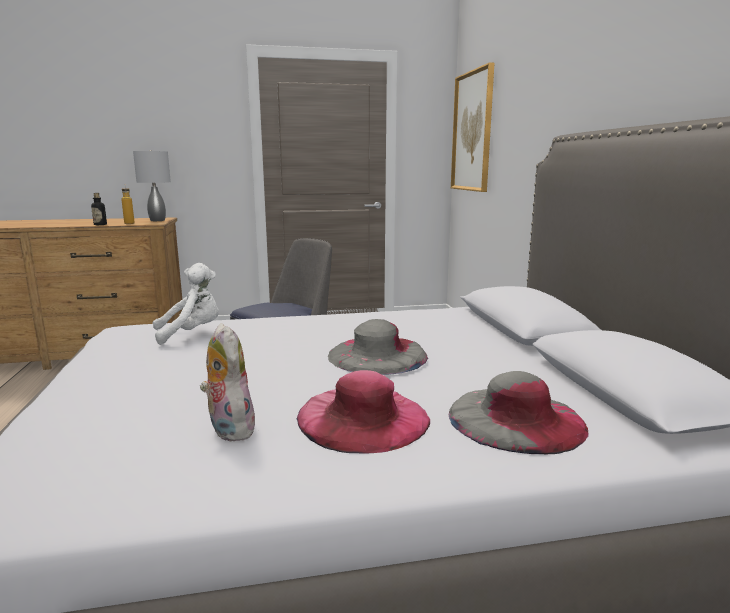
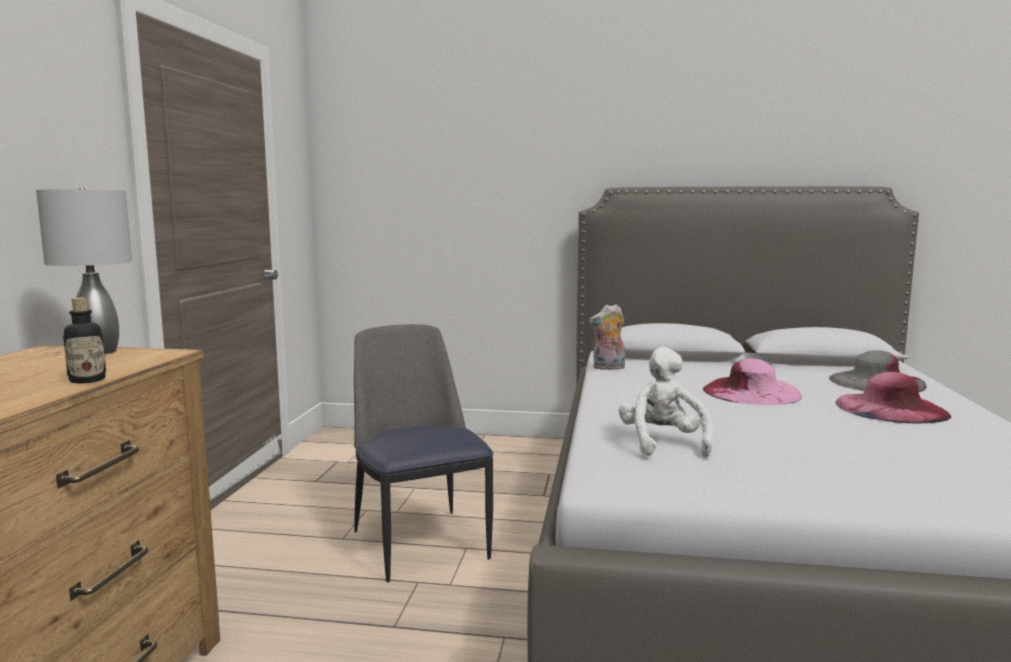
camera: 70 degrees left, 5 degrees down
bottle [121,186,135,224] -> none
plush toy [200,323,256,442] -> plush toy moved to [589,304,625,370]
grey hat [328,319,428,375] -> pink hat [703,358,802,405]
picture [451,62,494,192] -> none

